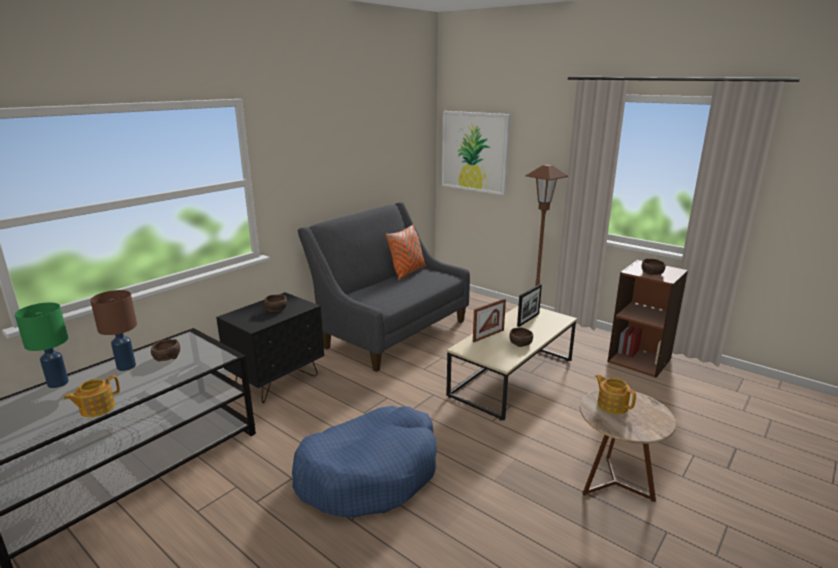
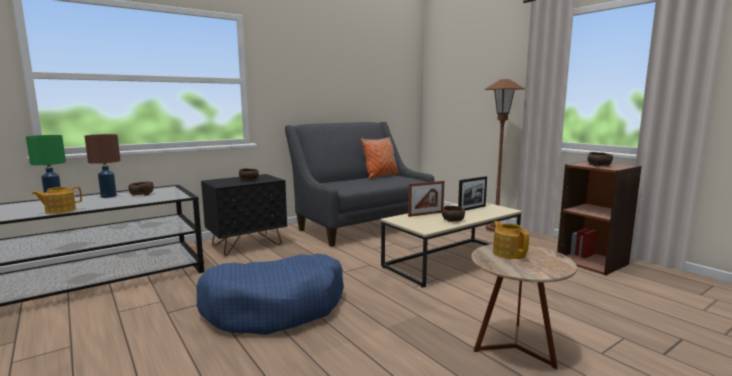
camera: 15 degrees right, 10 degrees down
picture [442,111,511,195] -> none

